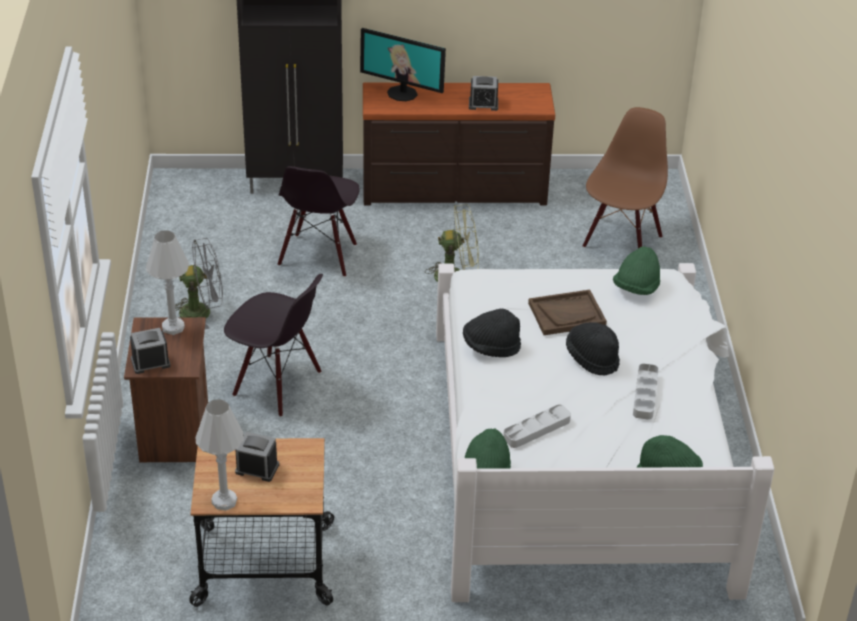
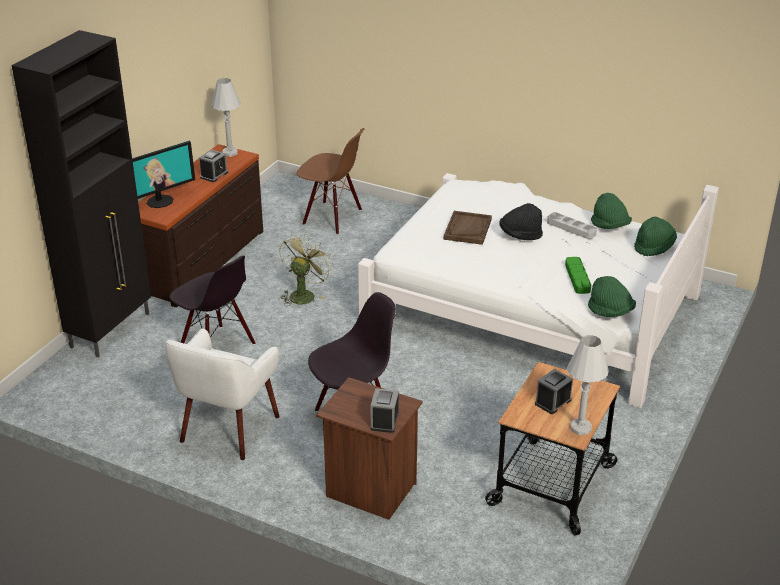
camera: 60 degrees left, 5 degrees down
white table lamp [146,230,189,335] -> white table lamp moved to [211,78,241,157]
grey fan [175,238,223,329] -> white armchair [165,328,280,460]
black hat [463,308,521,357] -> none
grey tray [503,405,571,448] -> green tray [565,257,591,294]
brown chair [583,107,668,248] -> brown chair turned 150 degrees clockwise [297,128,365,235]
green hat [613,247,660,295] -> green hat moved to [591,193,632,229]

